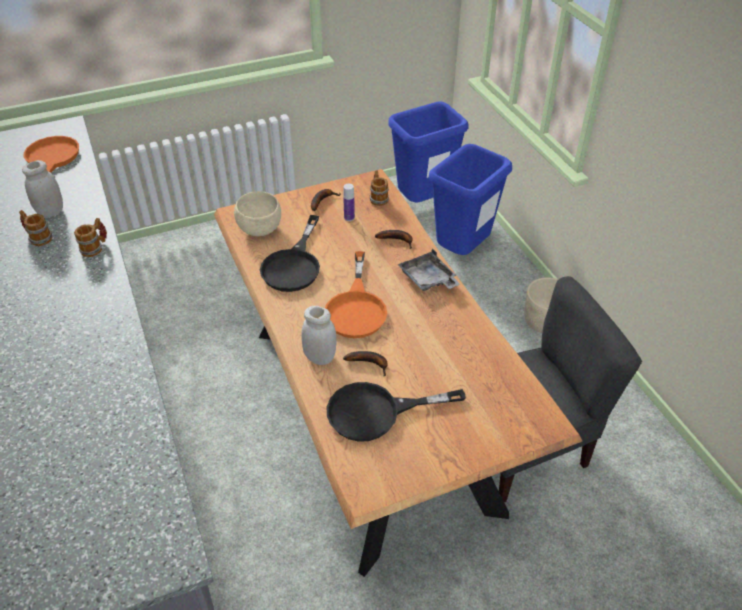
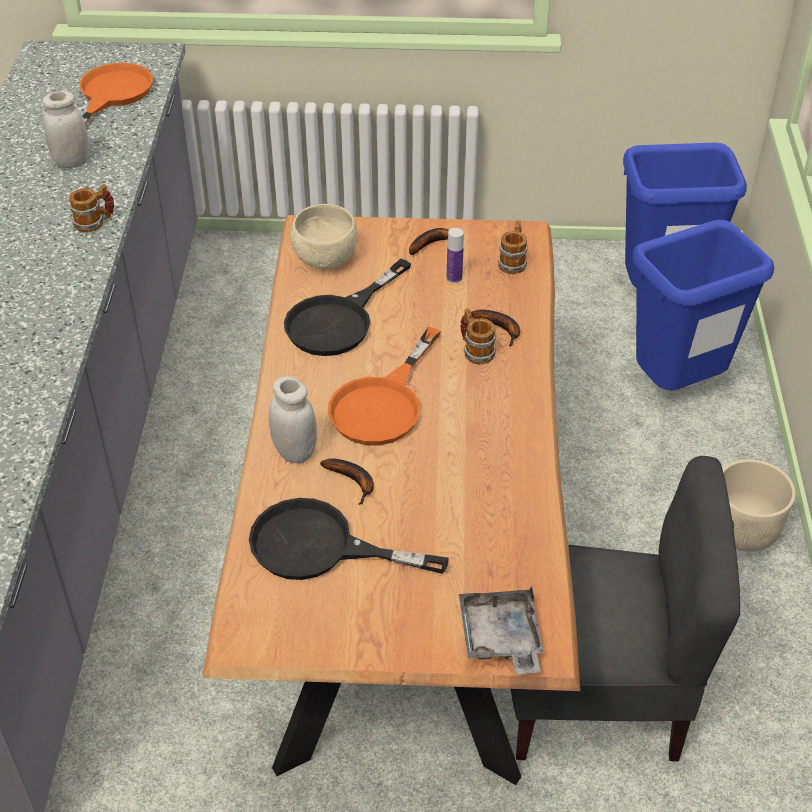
camera: 25 degrees right, 0 degrees up
mug [19,210,52,246] -> mug moved to [460,308,497,365]
grey tray [398,249,460,291] -> grey tray moved to [459,586,544,674]

